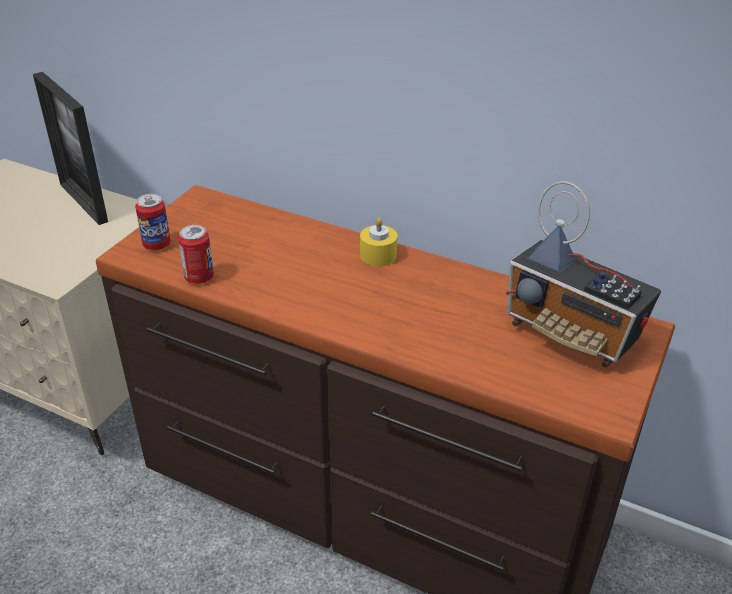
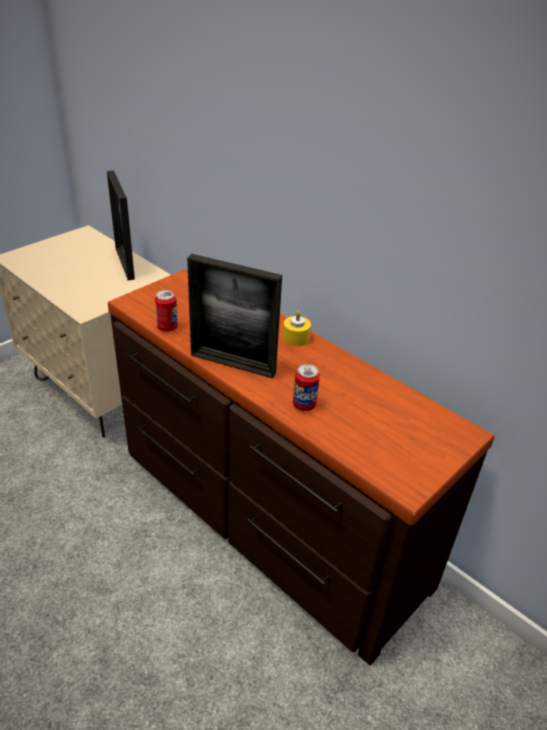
camera: 15 degrees right, 0 degrees up
can [135,194,171,250] -> can moved to [293,364,320,411]
radio [506,181,661,368] -> none
none -> picture frame [187,254,282,378]

